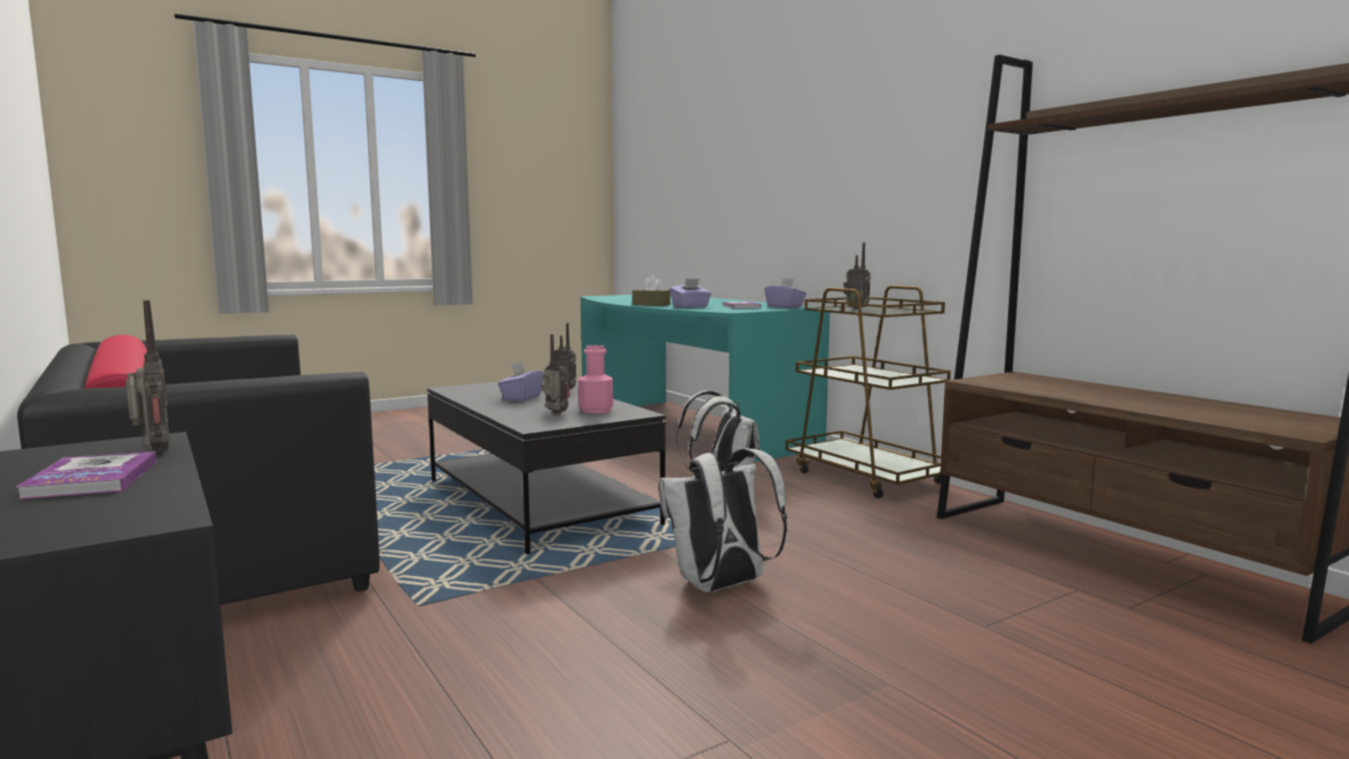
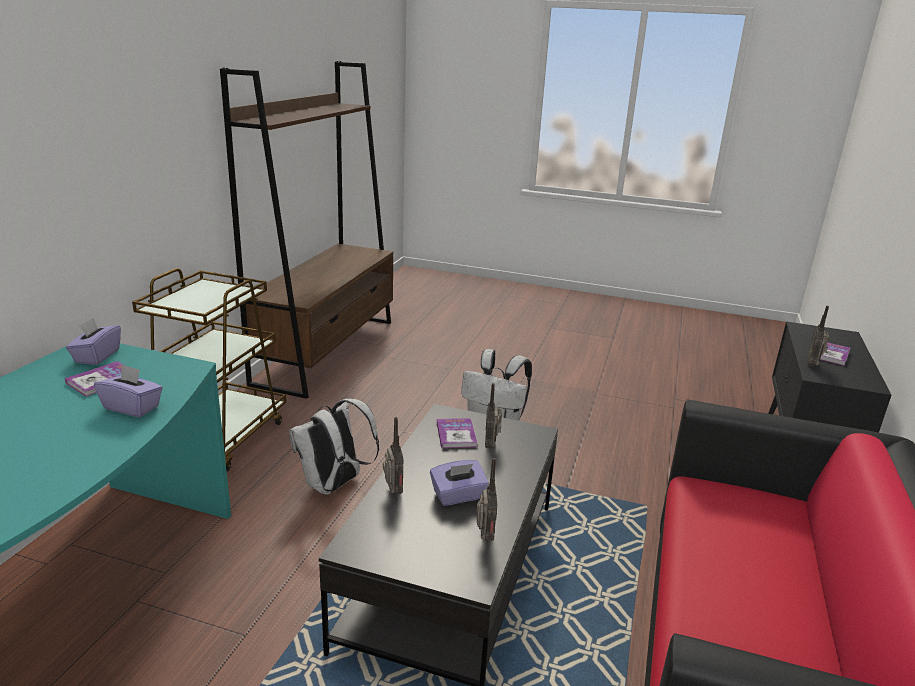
camera: 130 degrees left, 15 degrees up
pink bottle [578,345,613,413] -> book [437,418,477,448]
brown tissue box [632,276,671,306] -> none
radio [843,243,871,310] -> radio moved to [476,458,497,541]

